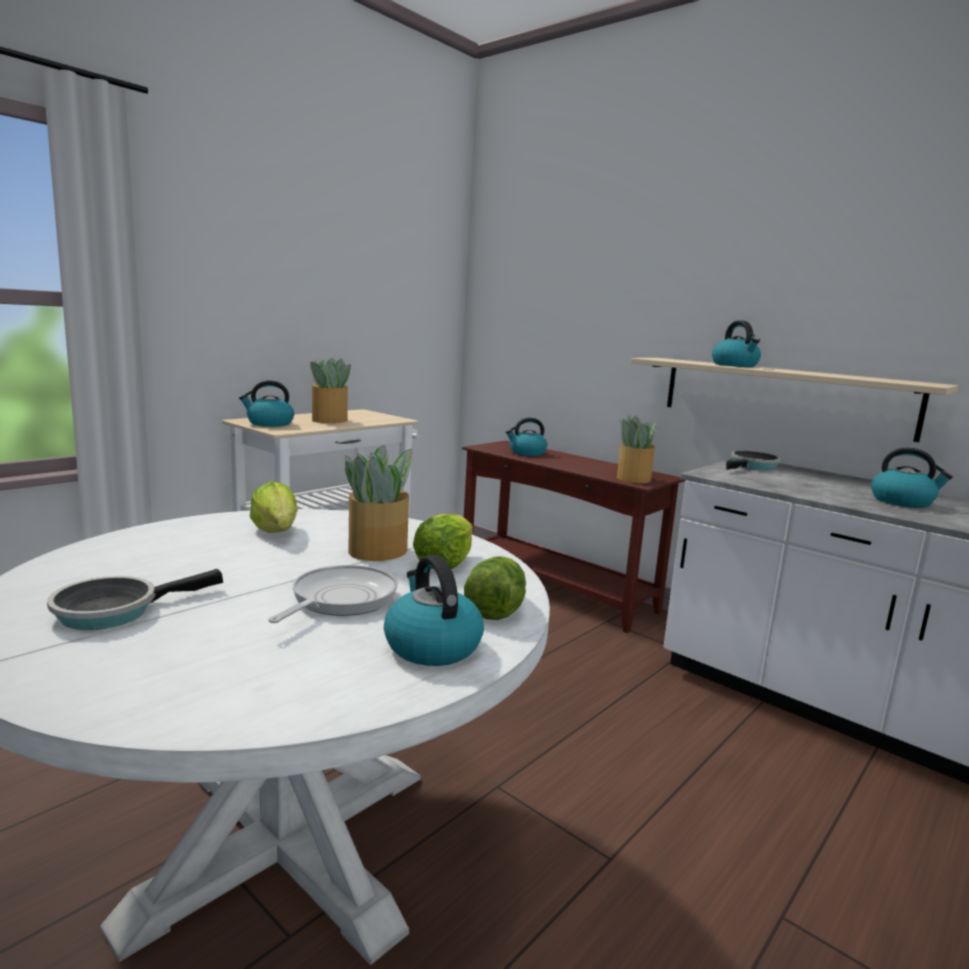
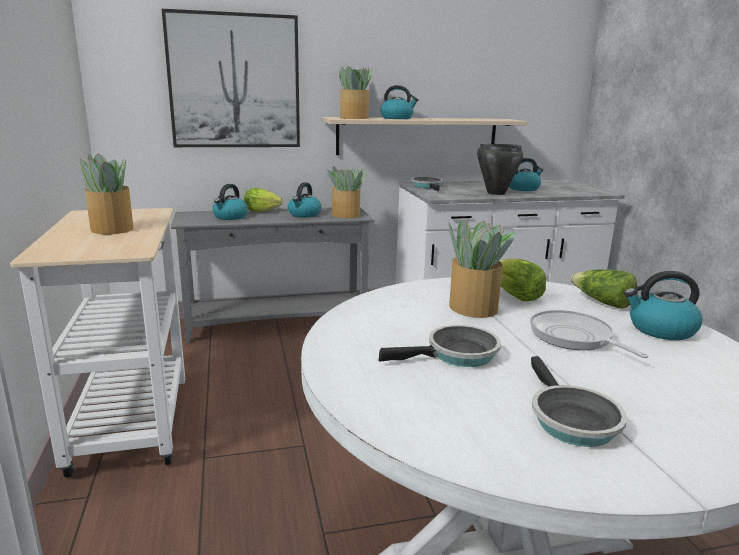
camera: 55 degrees left, 5 degrees up
kettle [239,380,294,427] -> kettle moved to [288,182,322,218]
lettuce [250,481,298,533] -> lettuce moved to [244,188,283,212]
brown console table [462,441,685,633] -> grey console table [171,207,374,344]
none -> picture [162,9,300,147]
none -> potted plant [339,66,373,119]
none -> frying pan [378,325,501,367]
none -> black cooking pot [477,144,523,195]

